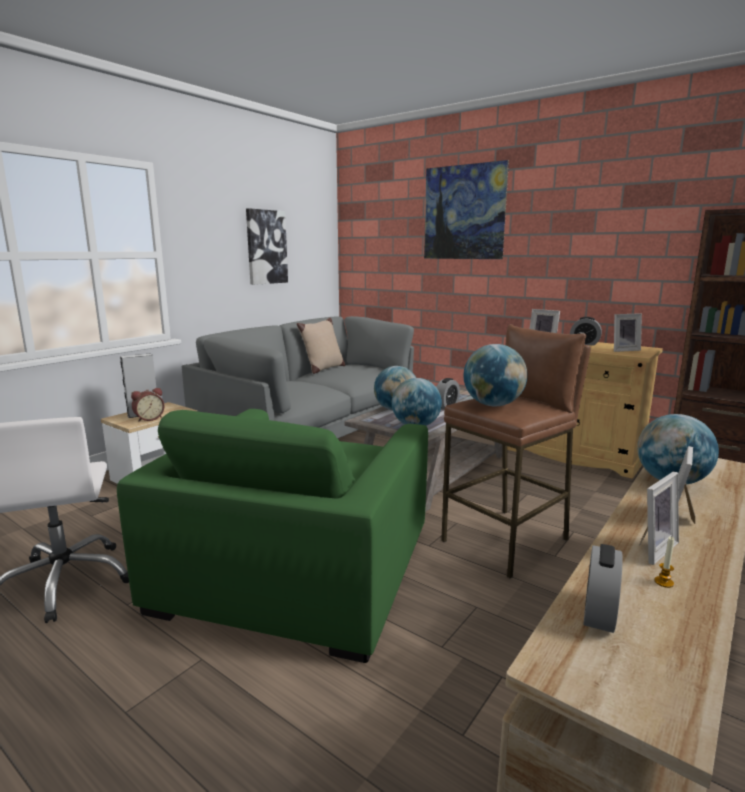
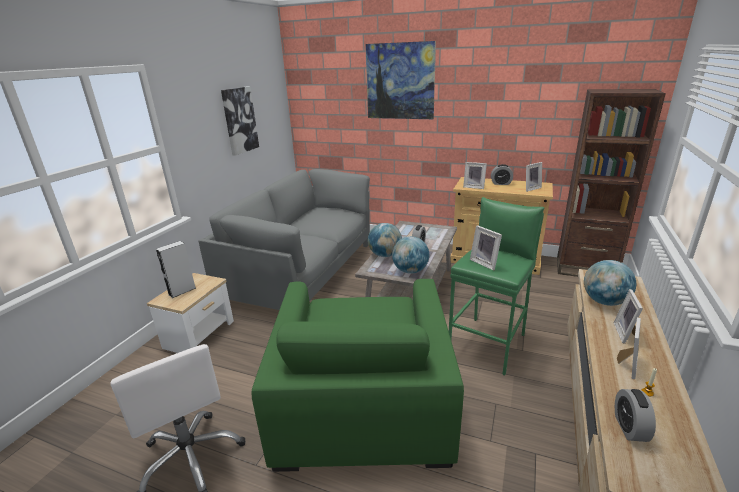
camera: 15 degrees left, 10 degrees up
alarm clock [131,388,165,422] -> none
beige pillow [297,318,345,374] -> none
brown stool [441,324,591,578] -> green stool [449,197,544,376]
globe [463,344,528,406] -> picture frame [470,225,502,271]

